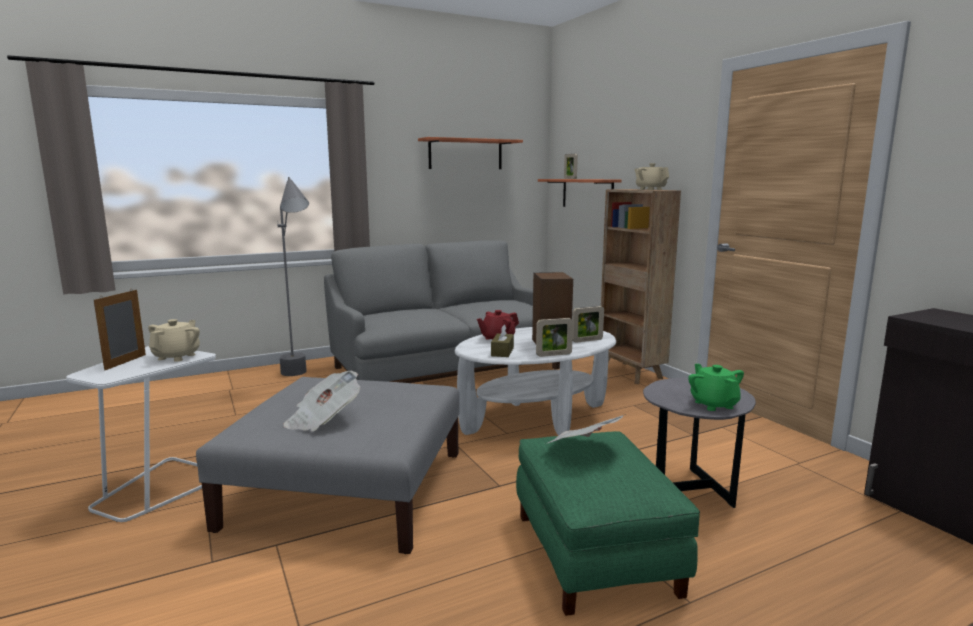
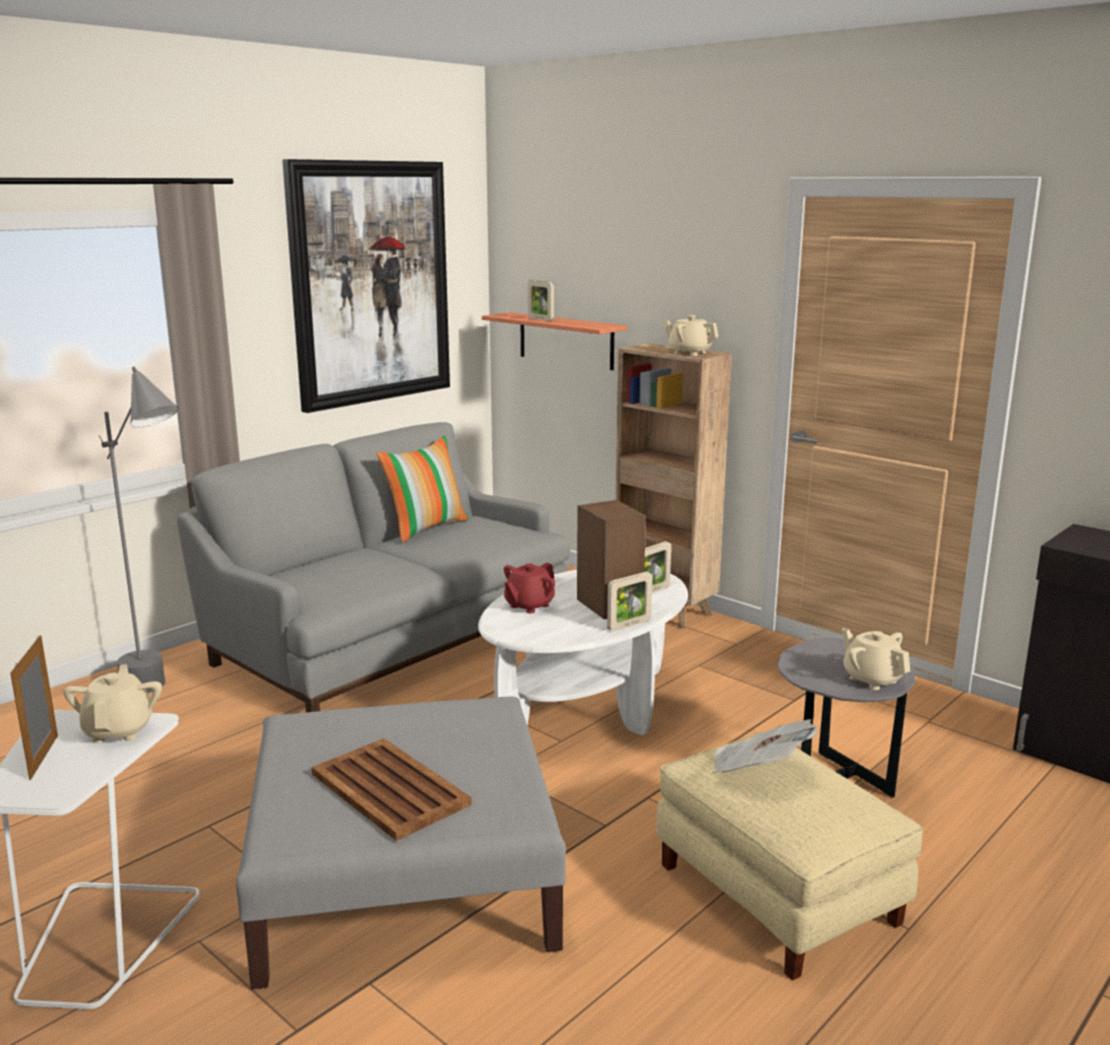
camera: 20 degrees left, 5 degrees up
newspaper [284,371,360,431] -> brown tray [312,738,472,841]
shelf [418,137,523,169] -> picture [282,159,450,413]
brown tissue box [491,324,514,357] -> none
green ottoman [516,431,700,616] -> beige ottoman [656,731,923,980]
green teapot [688,364,744,411] -> beige teapot [842,628,910,690]
none -> pillow [376,435,469,542]

